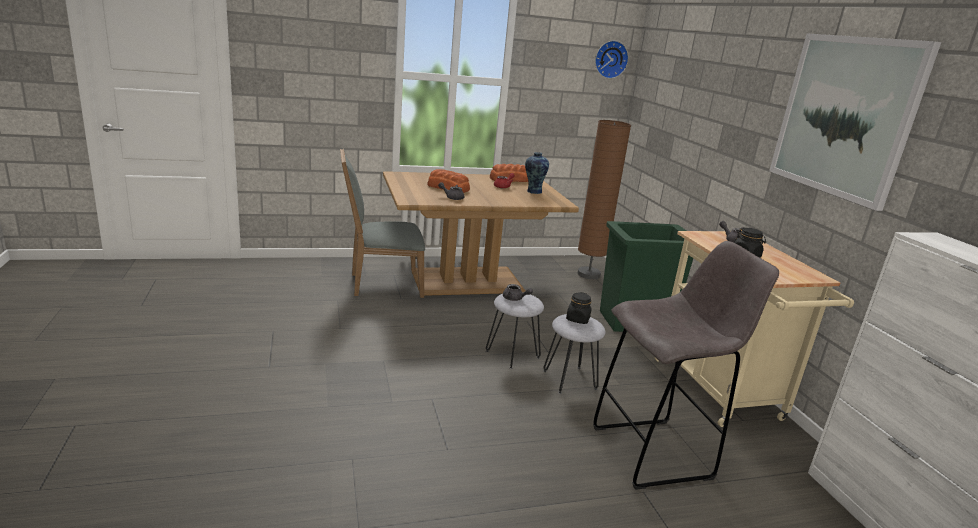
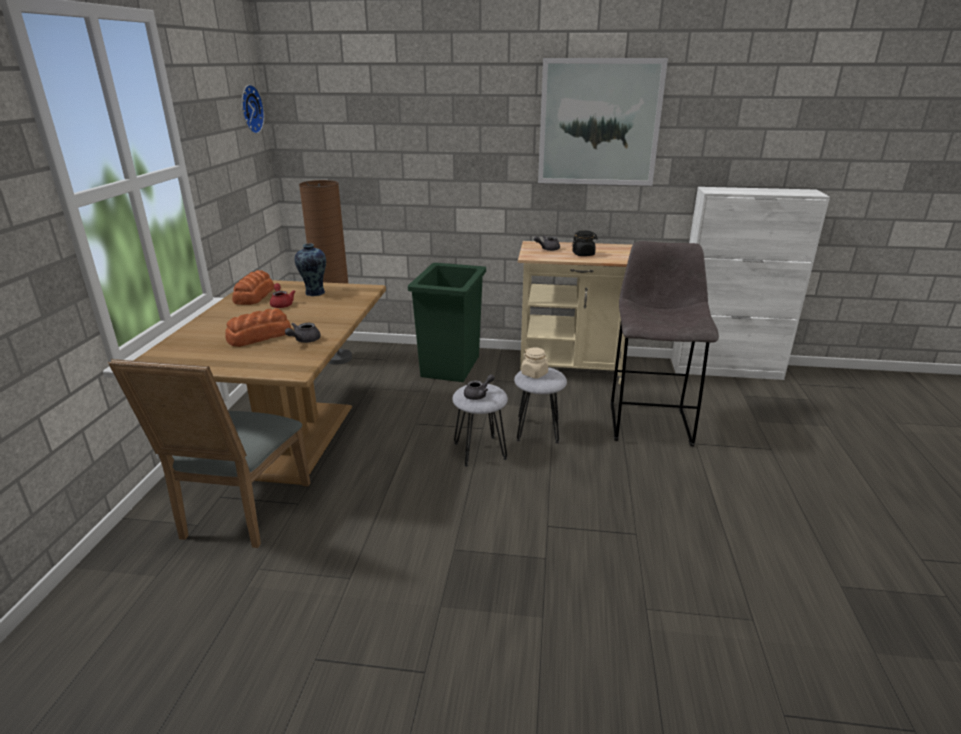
camera: 65 degrees left, 5 degrees up
black jar [566,292,592,324] -> beige jar [521,347,549,379]

